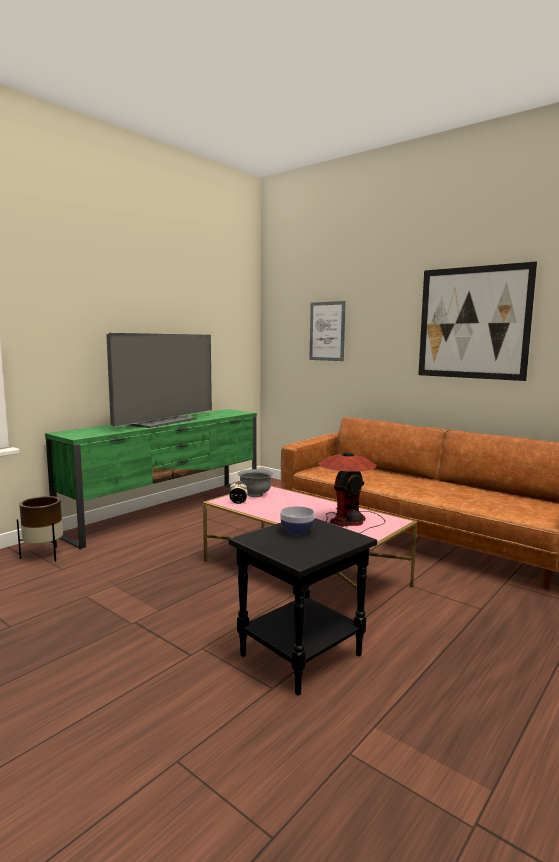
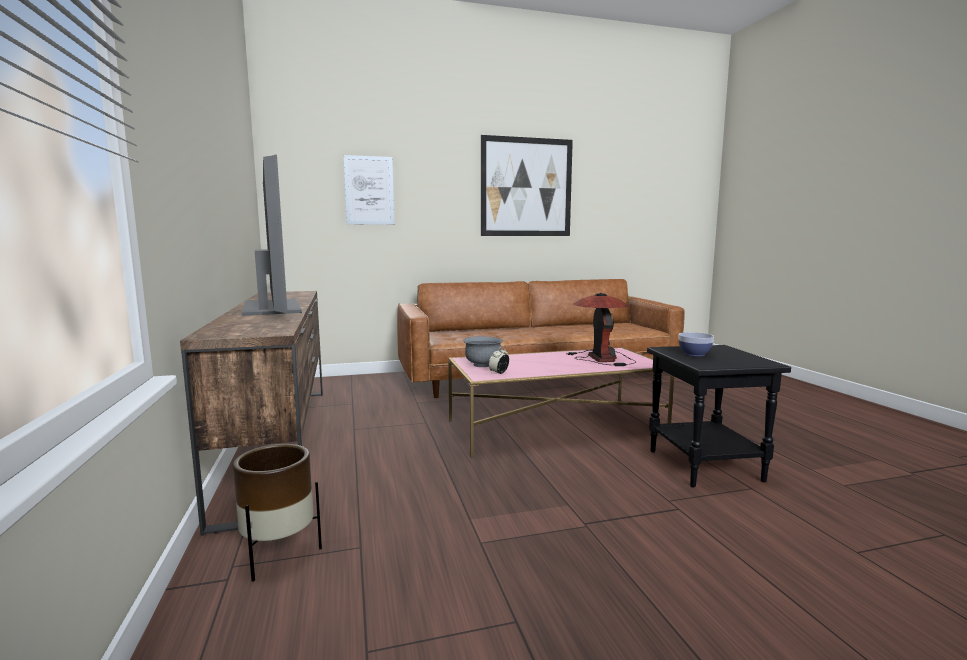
camera: 55 degrees left, 0 degrees up
green tv stand [45,409,257,549] -> brown tv stand [180,291,323,536]

